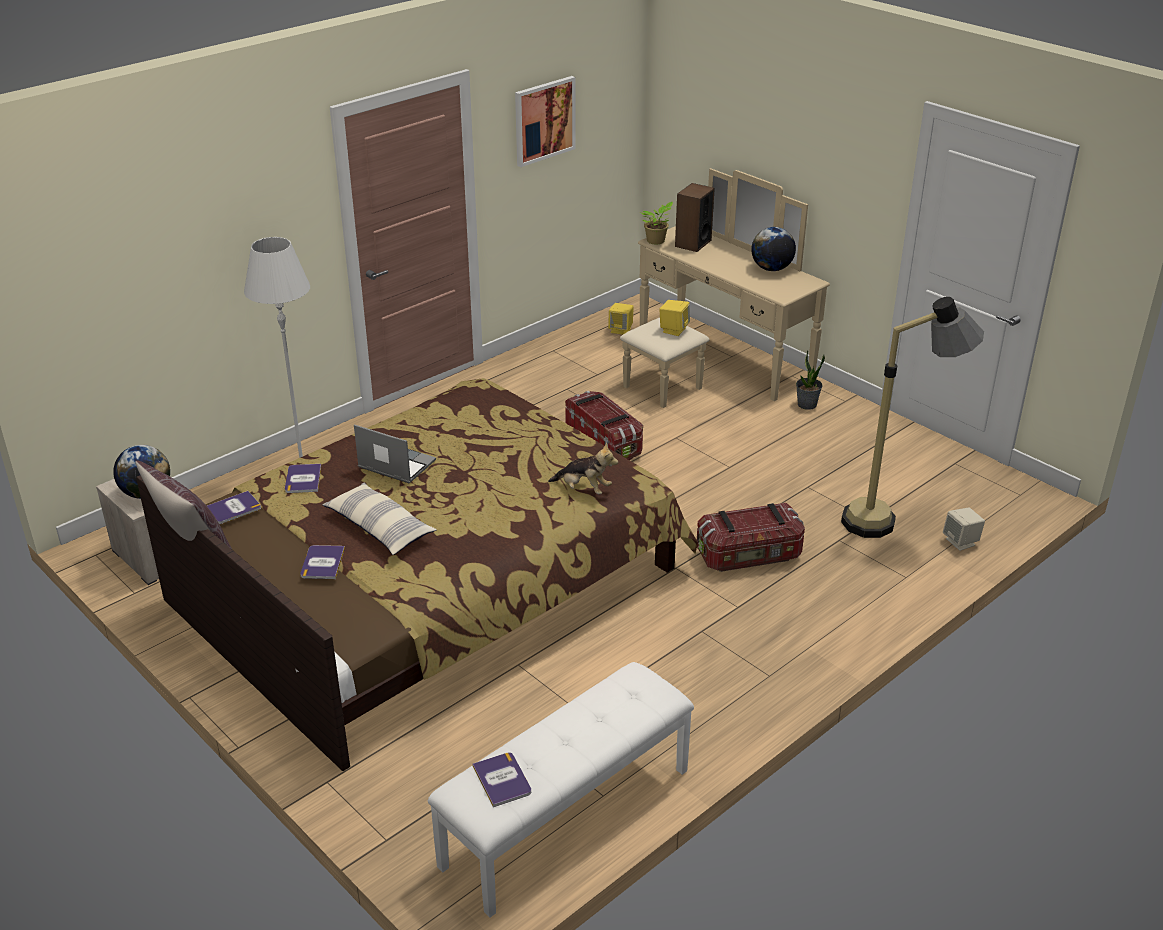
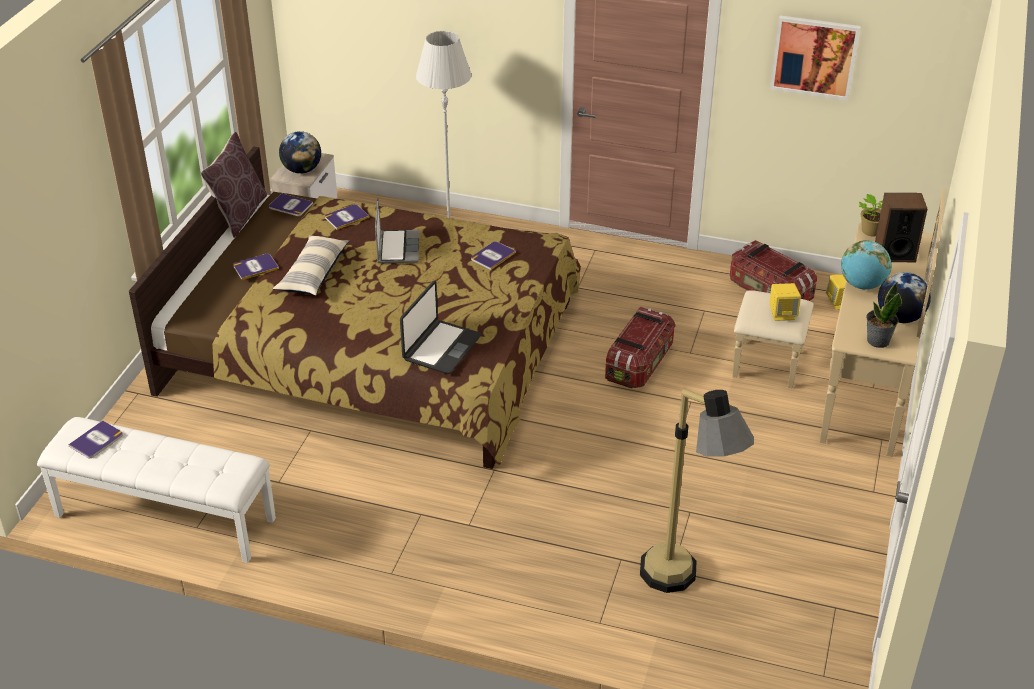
camera: 60 degrees right, 5 degrees up
plush toy [548,442,618,494] -> laptop [400,281,481,374]
storage box [697,503,805,572] -> storage box moved to [730,240,817,301]
potted plant [796,350,825,410] -> potted plant moved to [866,281,902,348]
beige speaker [943,507,985,551] -> none
none -> book [471,241,516,270]
none -> globe [841,240,892,290]

